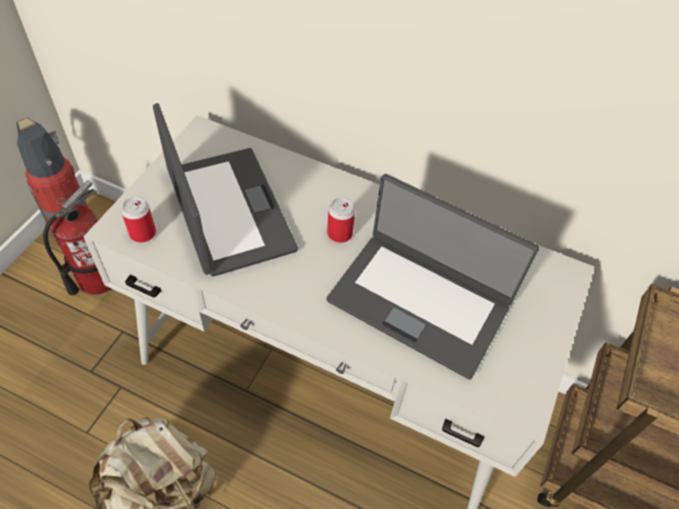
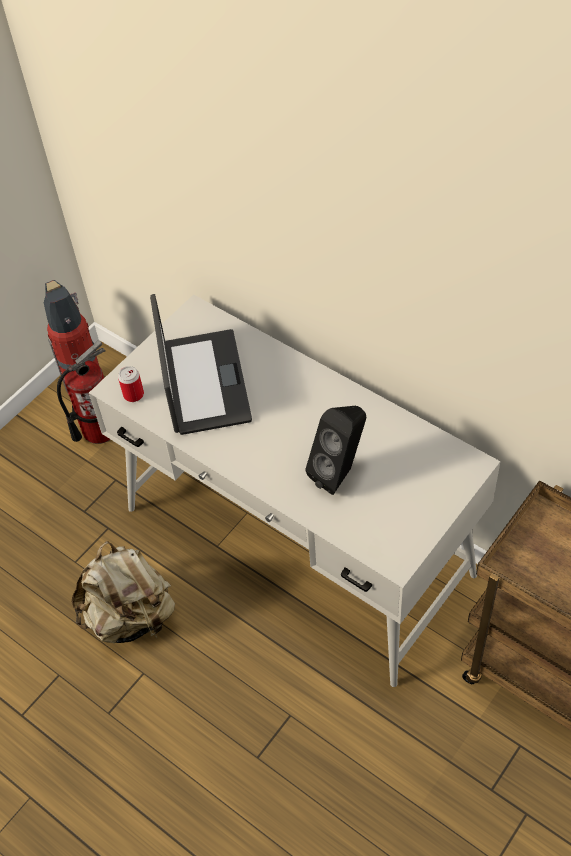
camera: 20 degrees right, 0 degrees up
laptop [327,174,539,379] -> black speaker [305,406,366,495]
can [327,198,355,243] -> none

